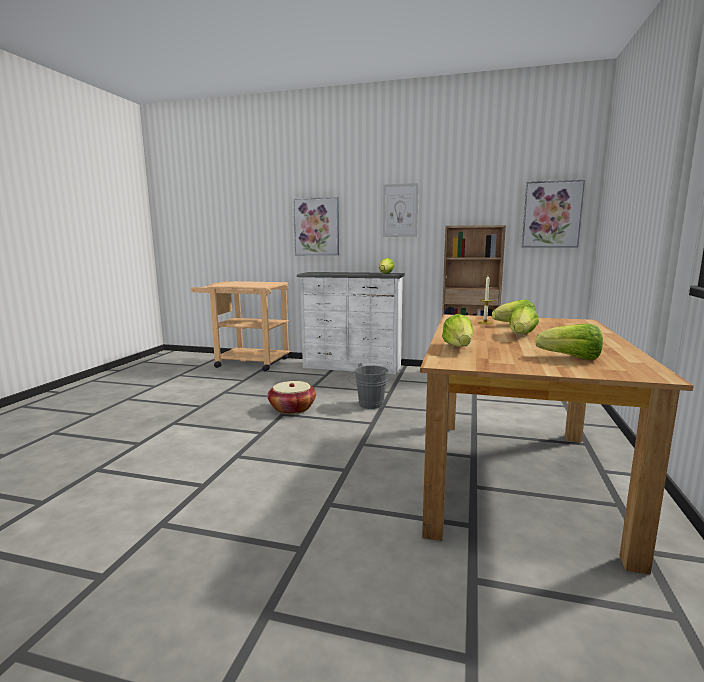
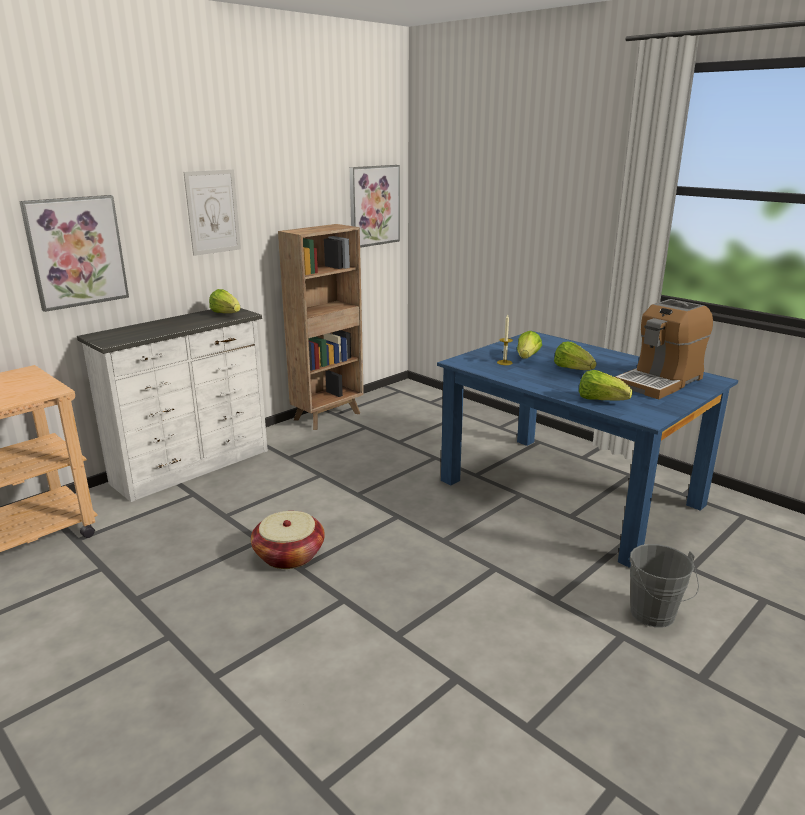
camera: 60 degrees left, 10 degrees up
grey bucket [349,363,388,409] -> grey bucket moved to [630,544,699,628]
brown dining table [420,314,694,575] -> blue dining table [437,331,738,568]
lettuce [535,324,603,360] -> coffee machine [615,299,713,399]

